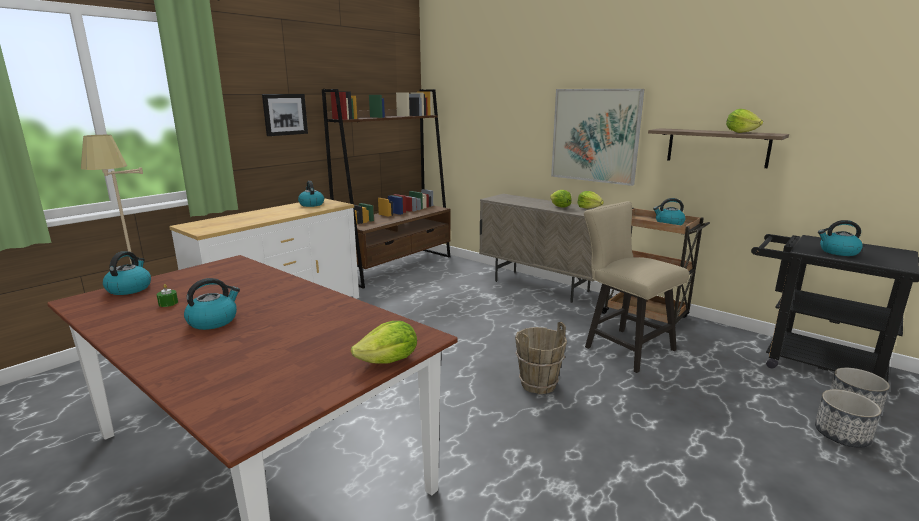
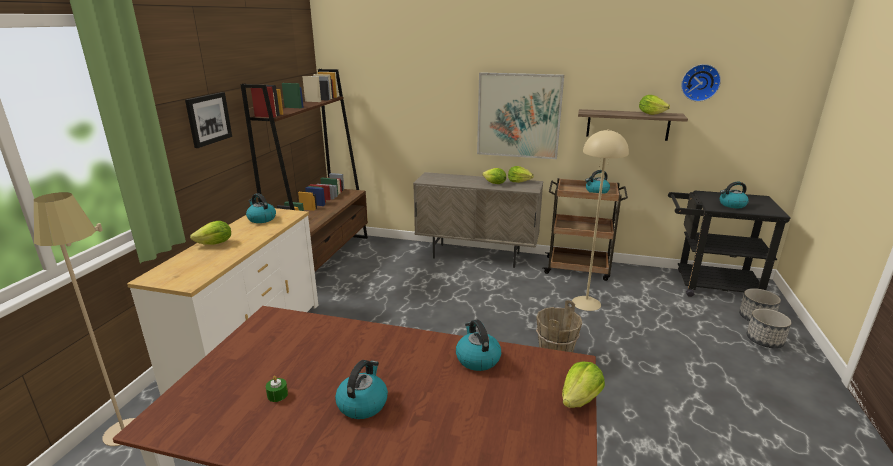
camera: 25 degrees left, 5 degrees up
kettle [103,251,151,295] -> kettle moved to [456,320,501,371]
beige chair [584,201,689,373] -> beige floor lamp [572,129,629,311]
none -> lettuce [190,221,231,245]
none -> wall clock [681,64,721,102]

